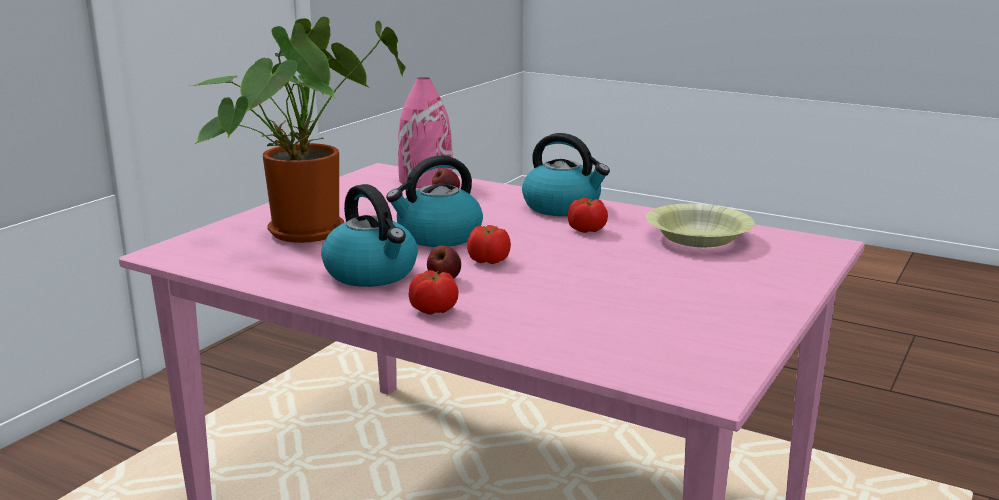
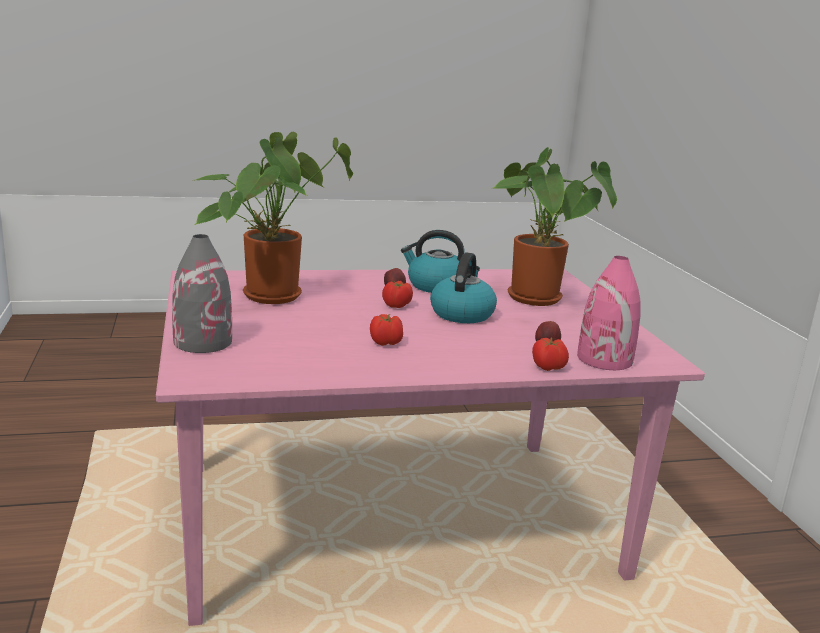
camera: 135 degrees right, 0 degrees up
tomato [409,270,459,314] -> tomato moved to [532,337,569,371]
kettle [522,133,610,216] -> none
yellow bowl [646,204,755,247] -> none
none -> grey vase [172,234,232,353]
none -> potted plant [194,132,353,304]

